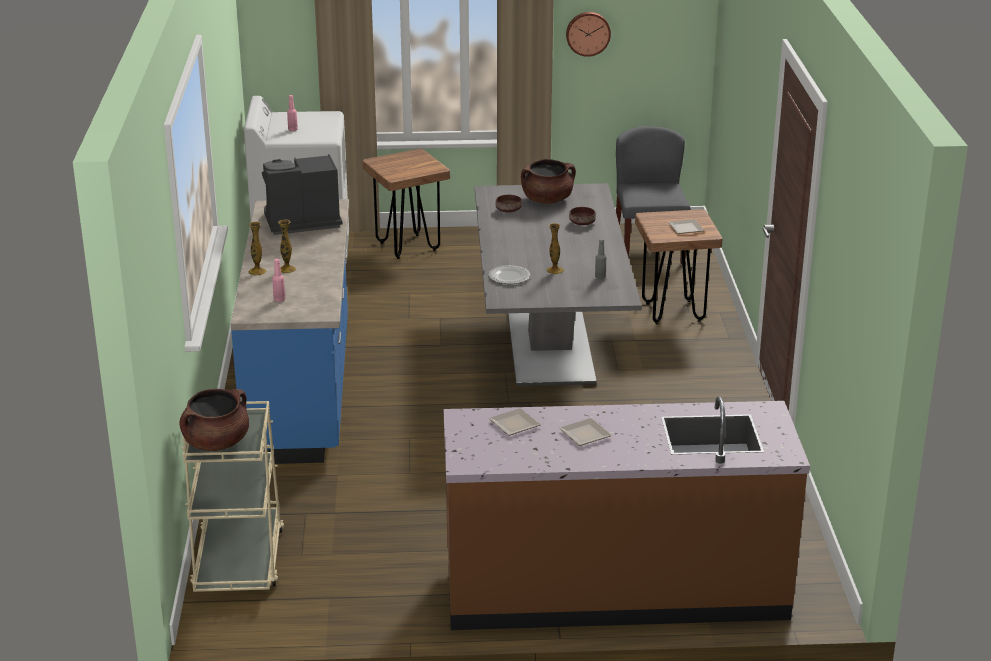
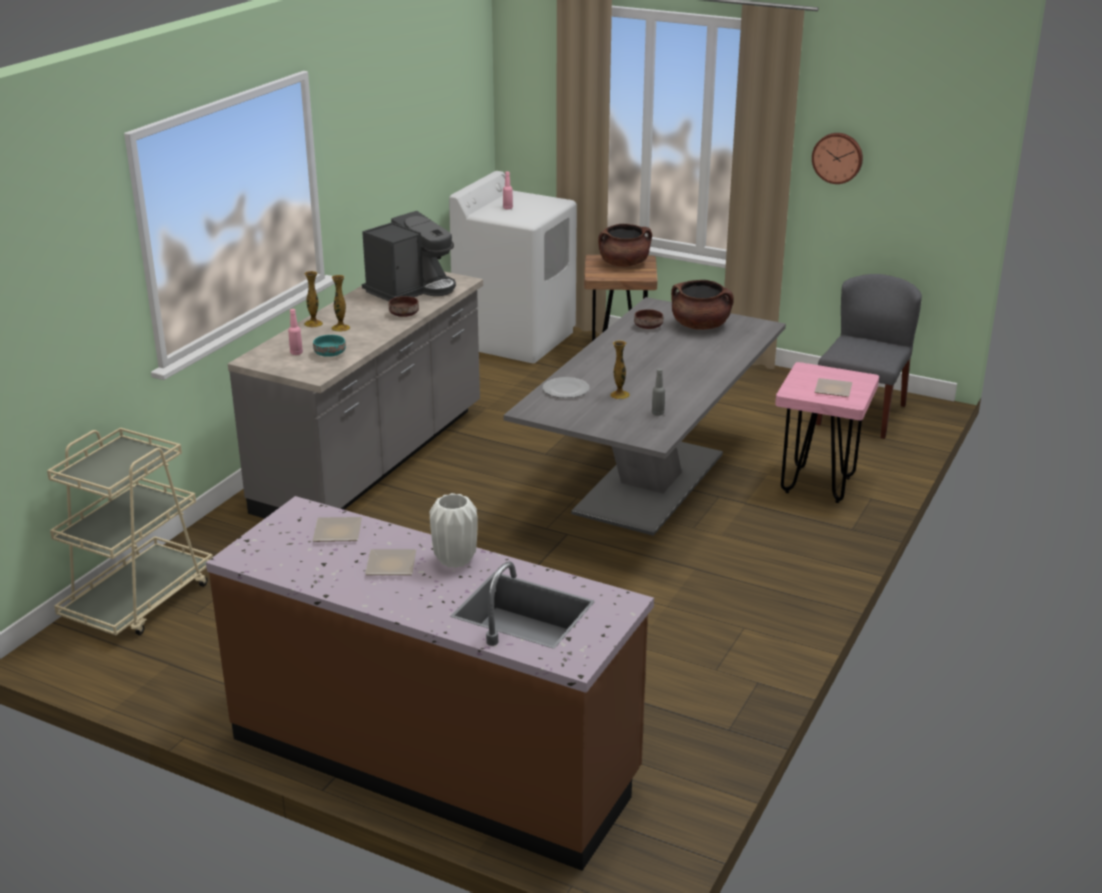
camera: 30 degrees right, 0 degrees up
brown cooking pot [180,389,249,451] -> brown cooking pot moved to [598,224,652,267]
blue counter [231,199,349,464] -> grey counter [228,272,483,518]
coffee machine [262,154,342,235] -> coffee machine turned 120 degrees clockwise [362,211,456,301]
brown bowl [569,207,596,225] -> brown bowl moved to [389,296,419,317]
brown stool [635,209,723,325] -> pink stool [775,362,879,503]
none -> turquoise bowl [313,335,346,357]
none -> white vase [430,493,478,568]

